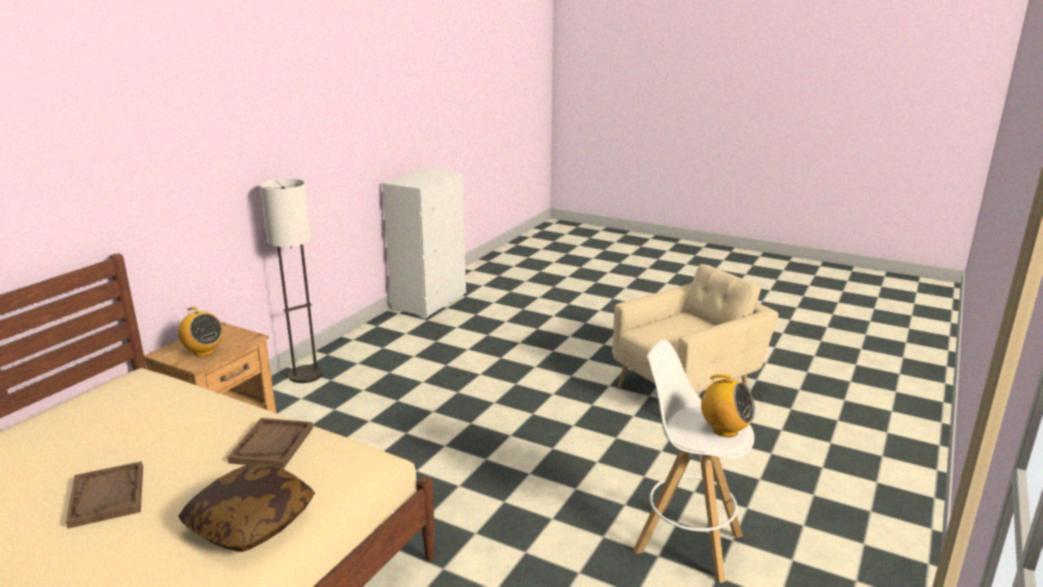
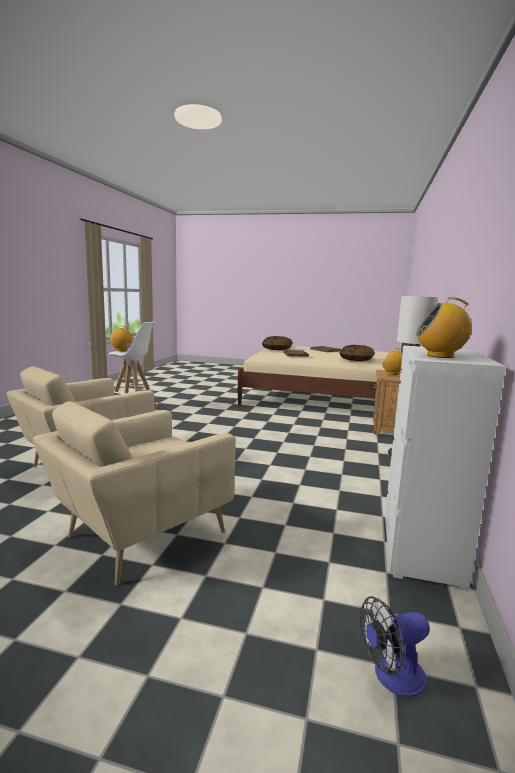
camera: 165 degrees right, 10 degrees down
none -> beige armchair [33,401,236,586]
none -> pillow [339,345,375,361]
none -> fan [360,596,430,697]
none -> radio [416,297,472,358]

